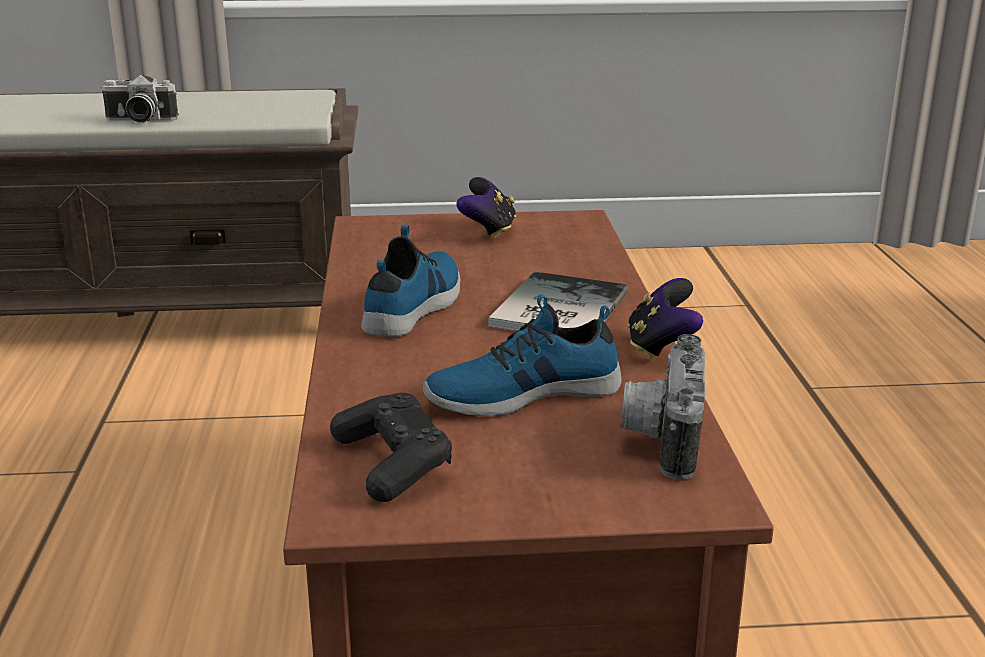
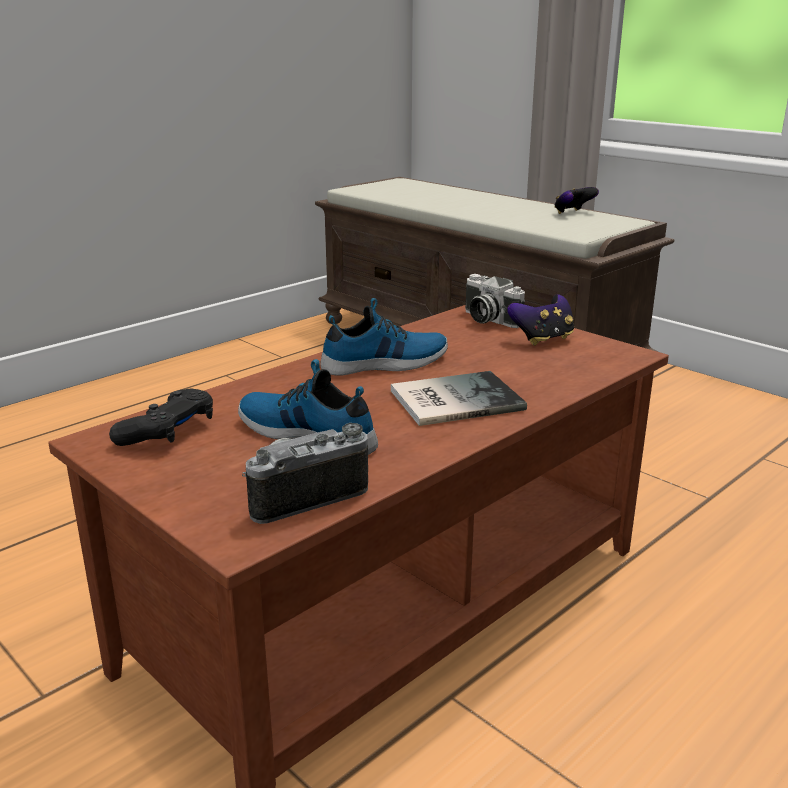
camera: 50 degrees right, 0 degrees up
camera [101,75,179,123] -> camera moved to [465,274,525,328]
game controller [628,278,703,360] -> game controller moved to [554,187,599,214]

